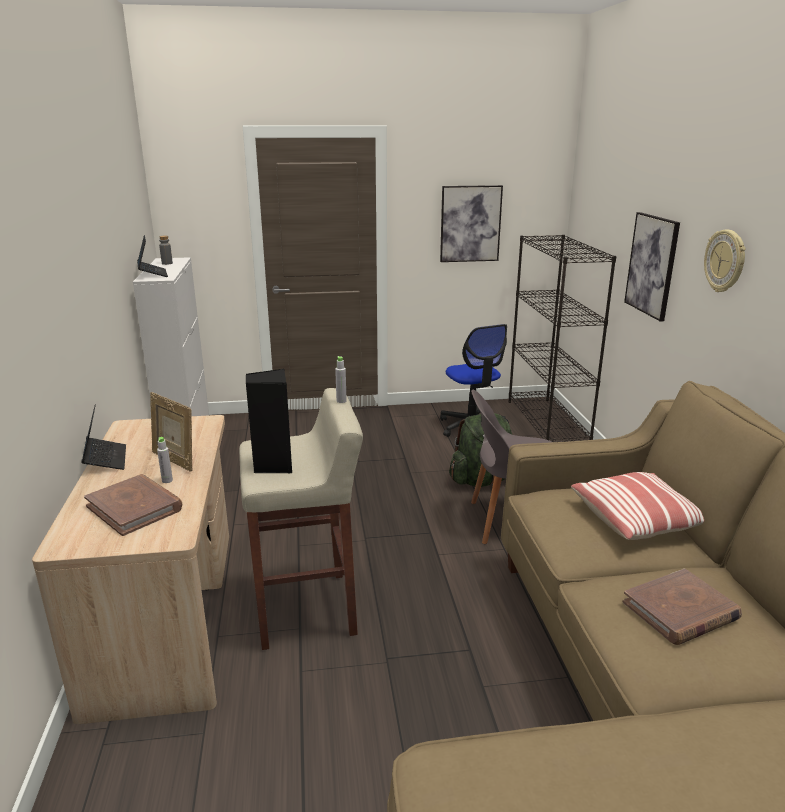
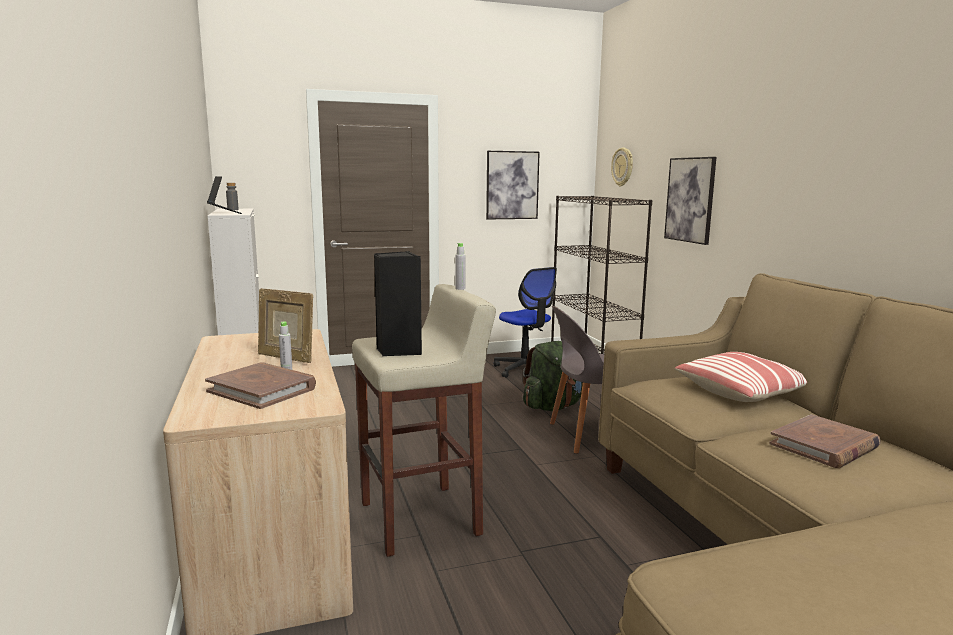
camera: 10 degrees left, 10 degrees down
laptop [81,404,126,470] -> none
wall clock [704,230,746,292] -> wall clock moved to [611,148,633,187]

